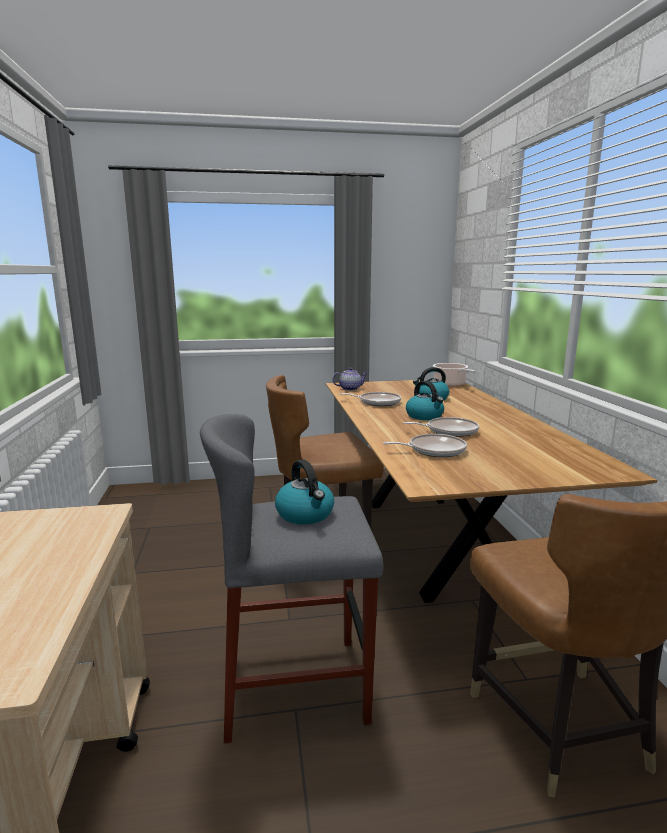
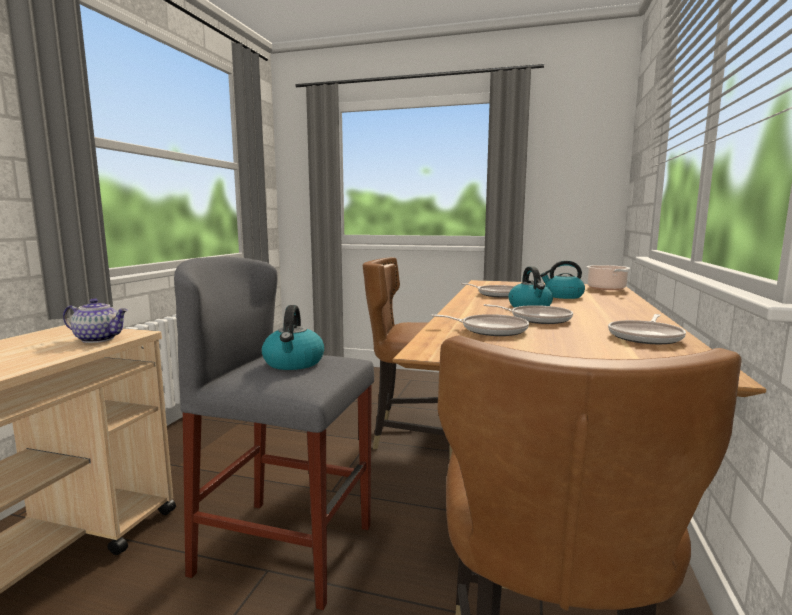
camera: 25 degrees right, 5 degrees down
teapot [332,367,368,391] -> teapot moved to [63,298,128,343]
none -> frying pan [608,314,686,344]

